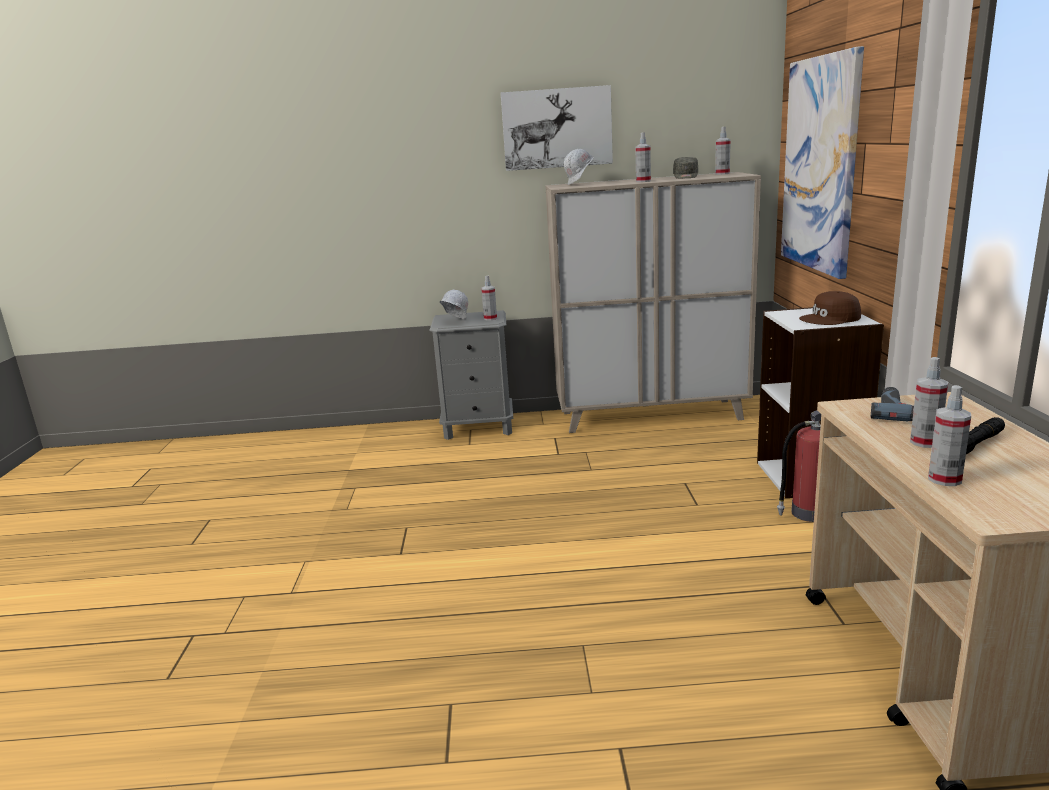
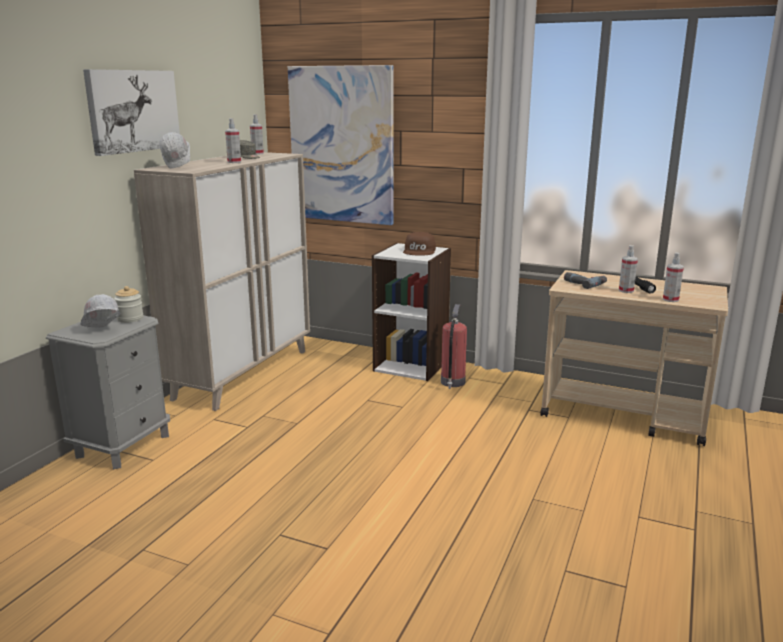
camera: 65 degrees left, 0 degrees up
spray bottle [481,275,497,320] -> jar [114,286,143,323]

